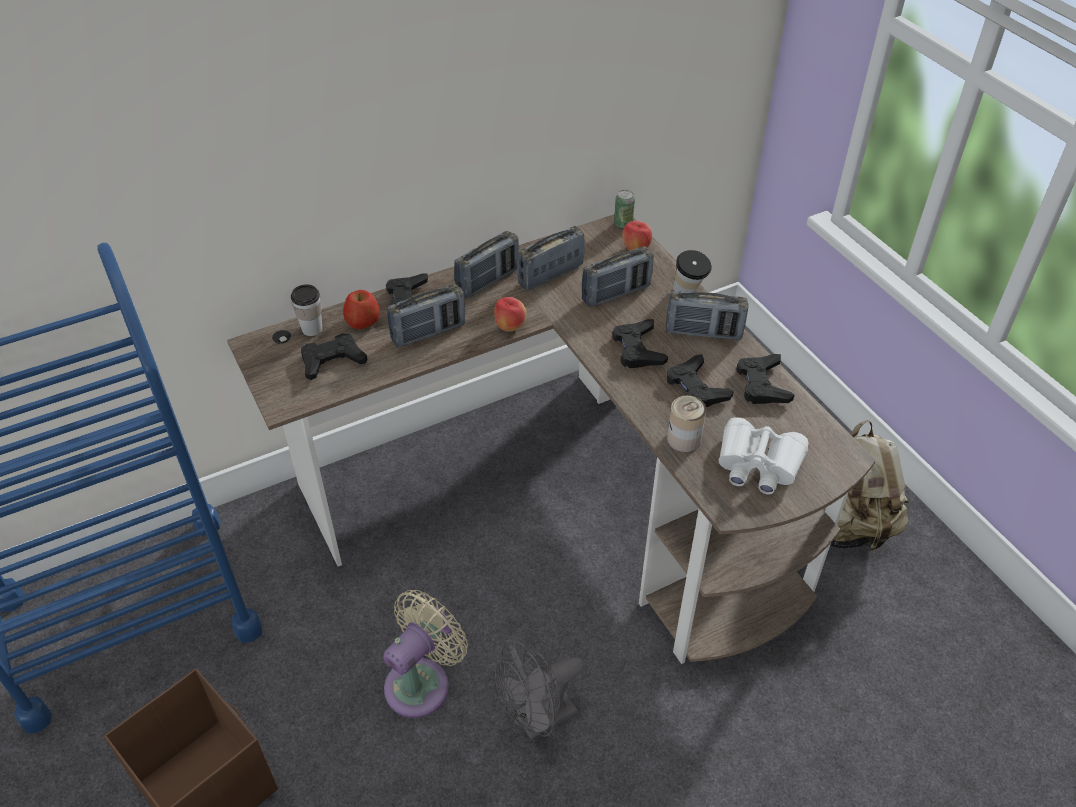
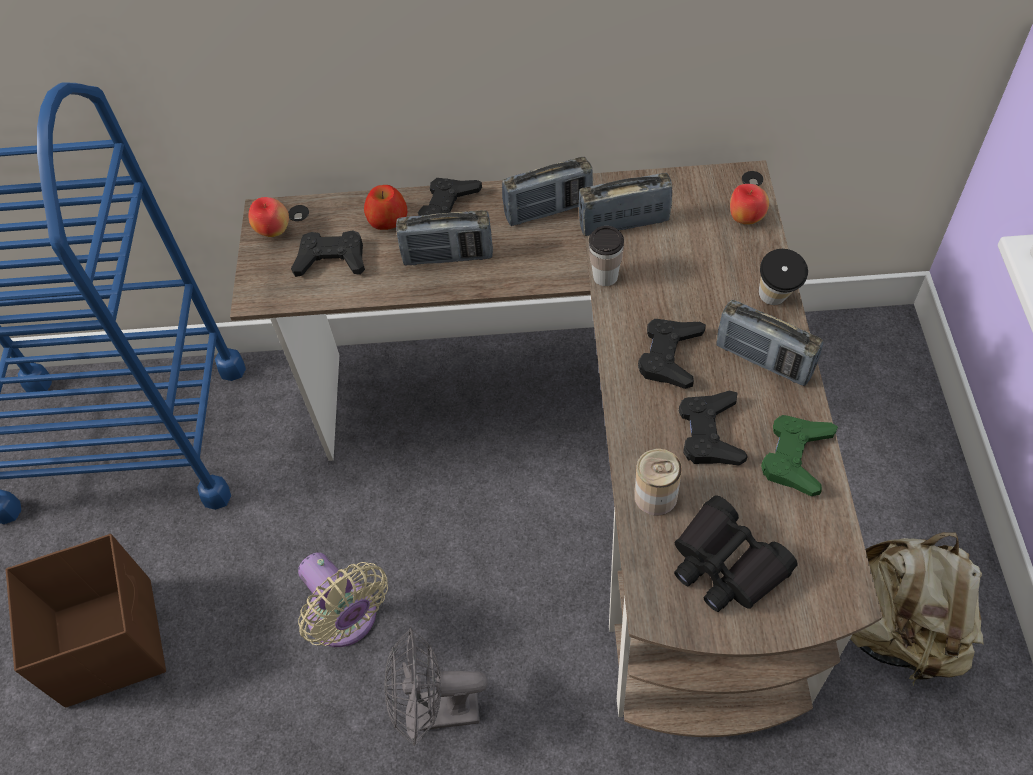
camera: 30 degrees right, 10 degrees up
cup [291,284,322,336] -> cup moved to [588,226,624,286]
beige fan [383,590,468,718] -> beige fan turned 75 degrees clockwise [298,552,388,647]
apple [494,297,526,331] -> apple moved to [248,197,289,237]
radio [581,246,654,307] -> none
can [614,190,635,229] -> none
white binoculars [718,417,808,494] -> black binoculars [674,495,798,612]
black game controller [736,354,794,404] -> green game controller [761,415,838,496]

